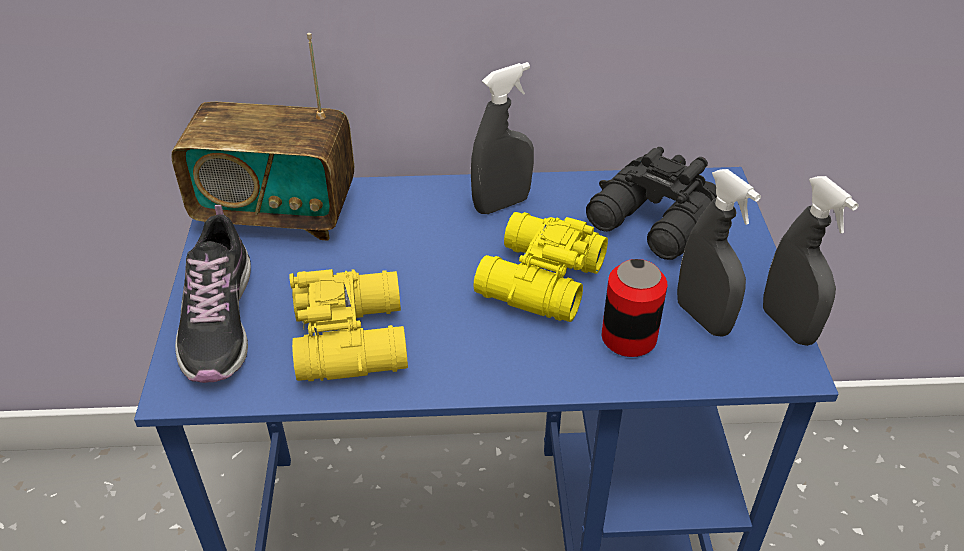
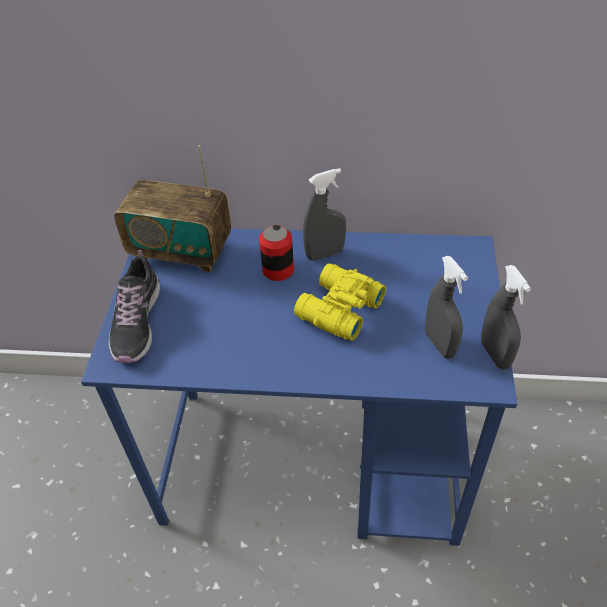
camera: 10 degrees right, 5 degrees up
yellow binoculars [290,269,408,381] -> none
black binoculars [586,147,717,260] -> none
can [602,259,667,357] -> can moved to [259,225,294,281]

